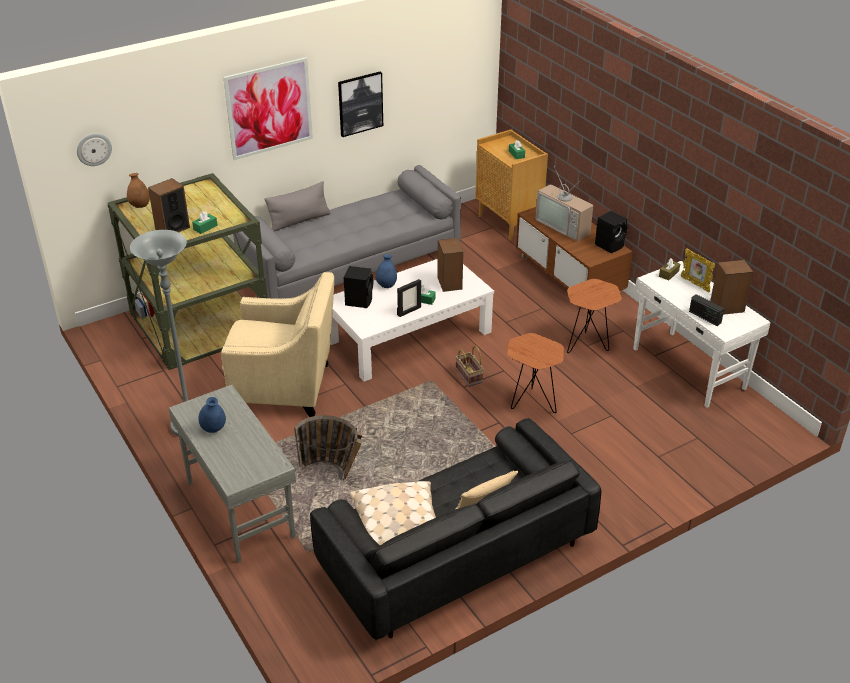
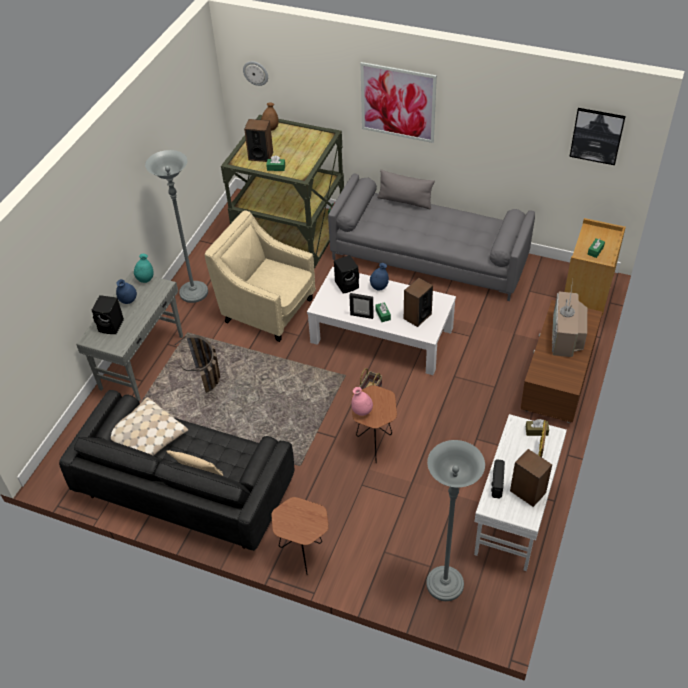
camera: 55 degrees right, 10 degrees up
beige armchair [221,272,334,417] -> beige armchair turned 150 degrees clockwise [205,210,316,342]
picture [338,72,383,137] -> picture moved to [570,108,626,165]
brown side table [567,279,622,353] -> brown side table moved to [271,497,329,574]
black speaker [595,211,628,253] -> black speaker moved to [92,295,124,334]
none -> turquoise vase [134,254,154,283]
none -> pink vase [351,387,373,416]
none -> grey floor lamp [426,440,485,601]

